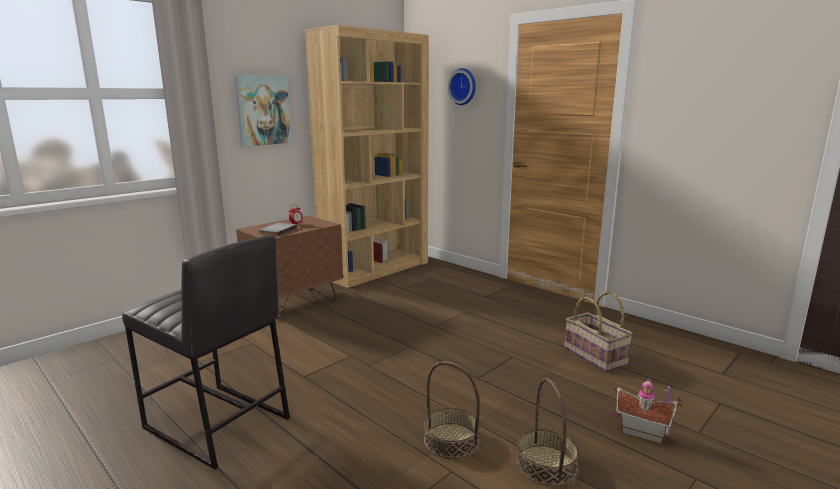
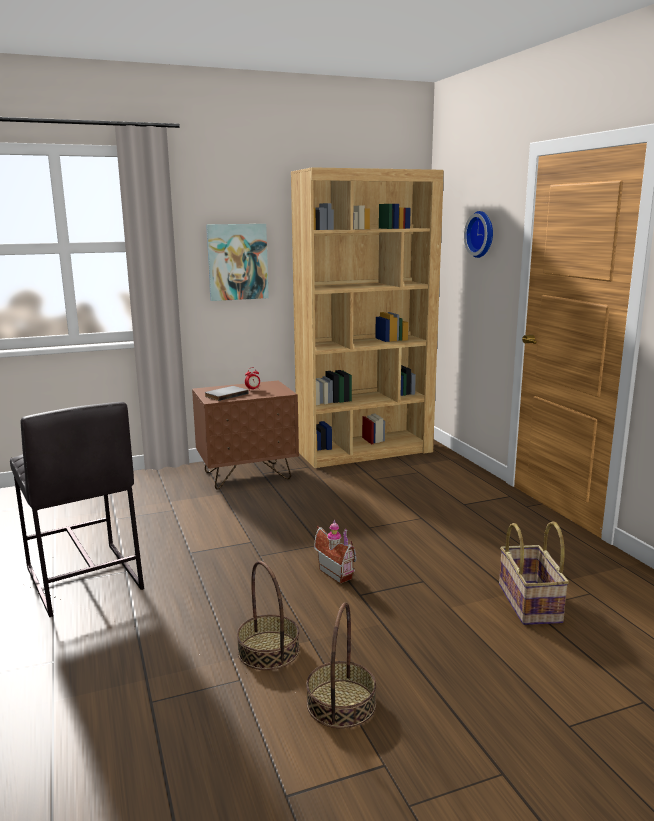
camera: 25 degrees right, 0 degrees up
toy house [613,378,682,444] -> toy house moved to [314,520,357,584]

